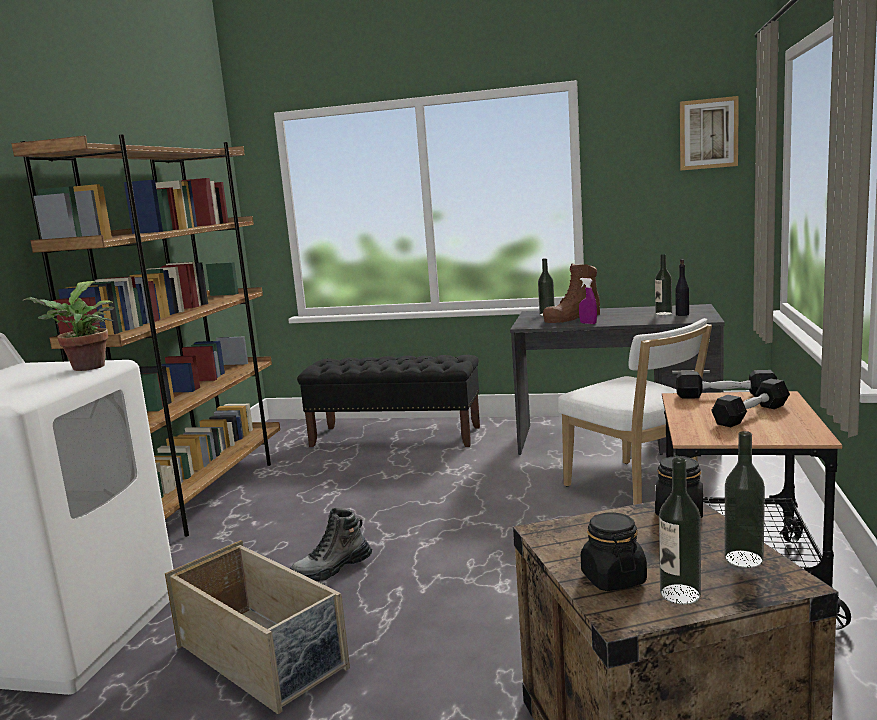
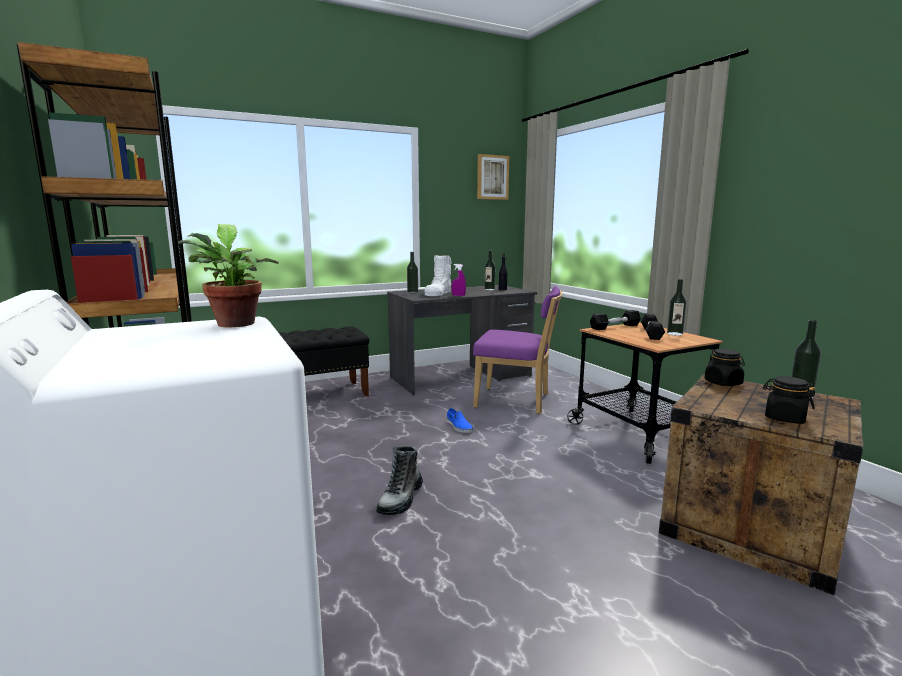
camera: 40 degrees left, 0 degrees up
beige storage box [165,540,350,714] -> none
brown boot [543,263,600,323] -> white boot [424,255,451,296]
white chair [558,318,712,505] -> purple chair [473,286,562,414]
bottle [659,458,701,604] -> bottle moved to [667,279,687,336]
none -> blue shoe [447,408,473,433]

